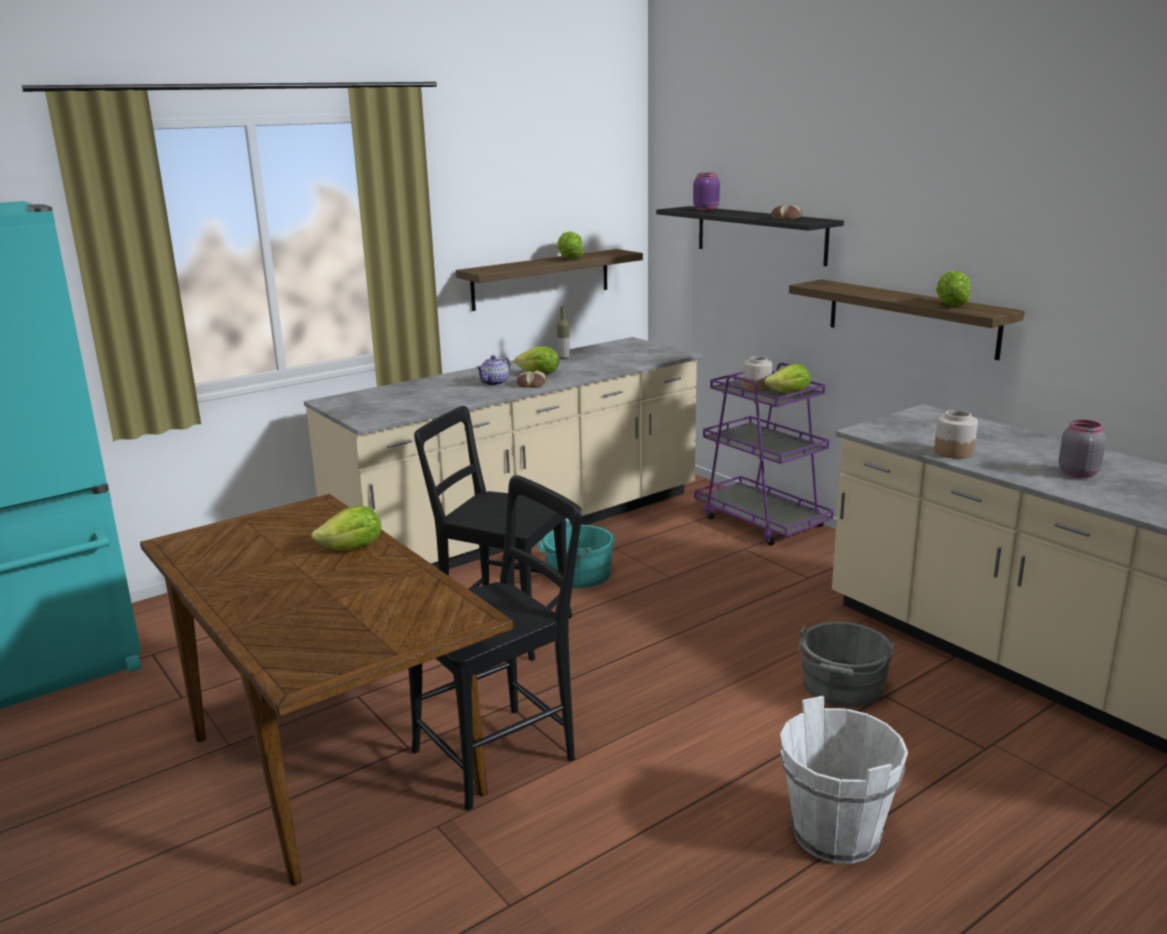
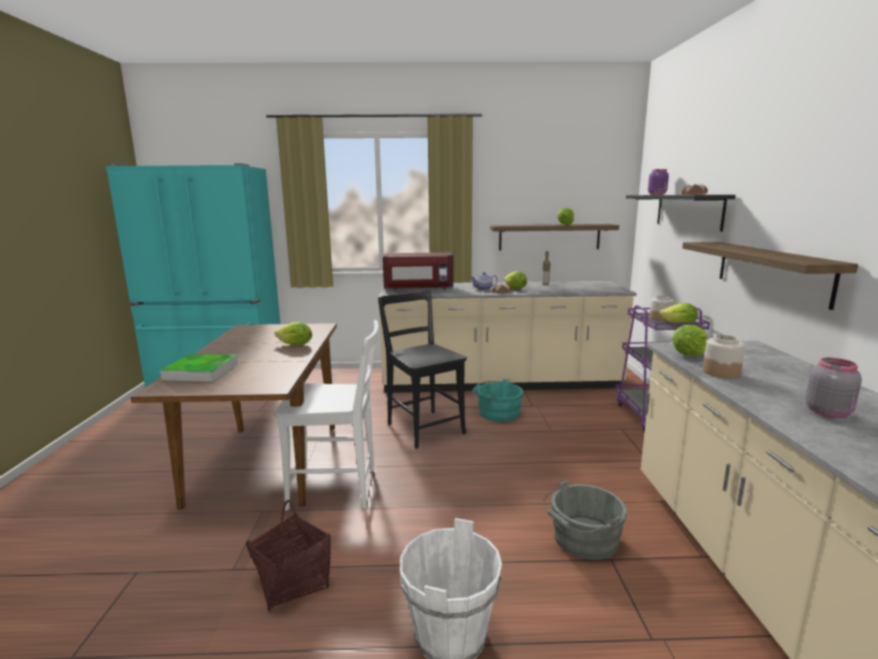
camera: 35 degrees right, 5 degrees down
black chair [408,475,582,811] -> white chair [274,320,379,510]
lettuce [936,271,971,306] -> lettuce moved to [672,325,707,356]
none -> tray [160,354,238,382]
none -> basket [246,500,331,613]
none -> red microwave [383,252,453,291]

